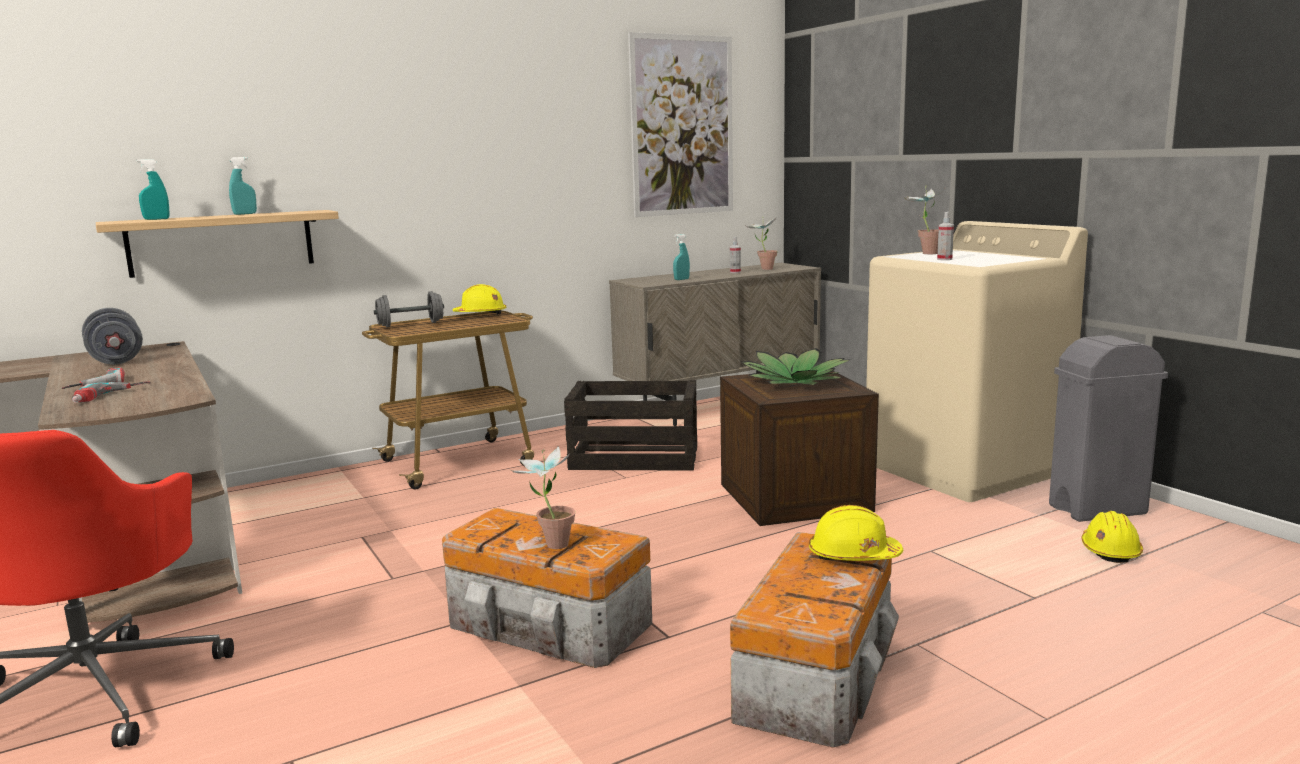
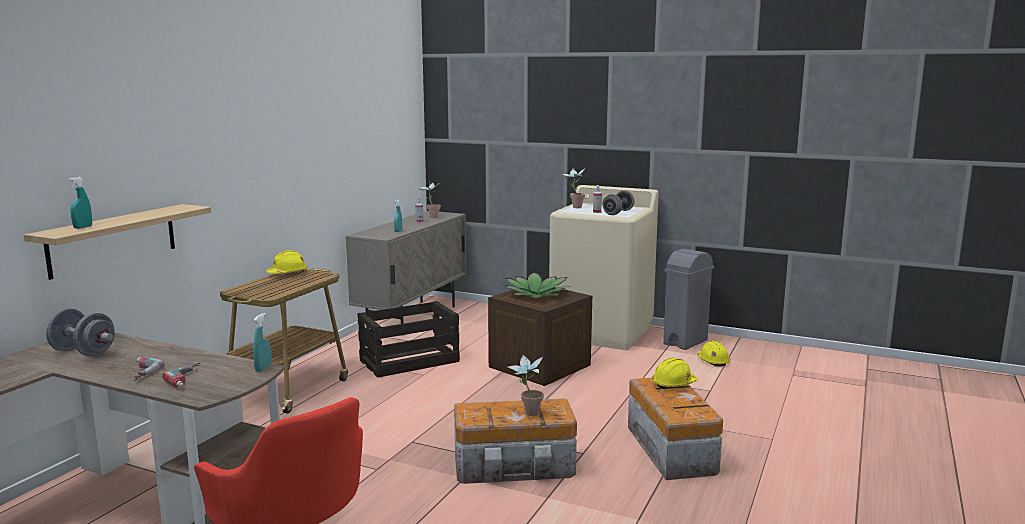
camera: 35 degrees left, 0 degrees up
turquoise spray bottle [229,157,257,215] -> turquoise spray bottle moved to [253,313,272,372]
grey dumbbell [374,291,444,327] -> grey dumbbell moved to [602,190,634,215]
picture [628,32,733,217] -> none

